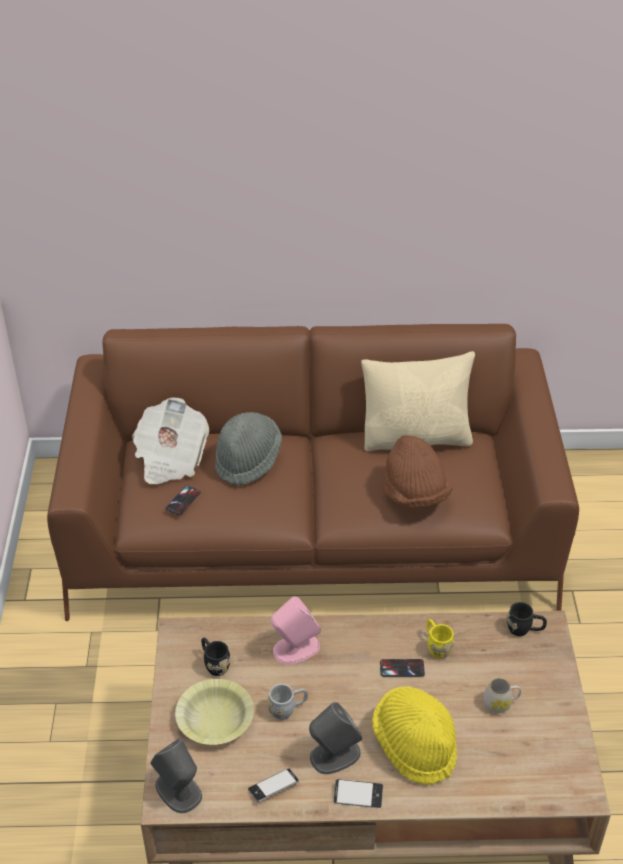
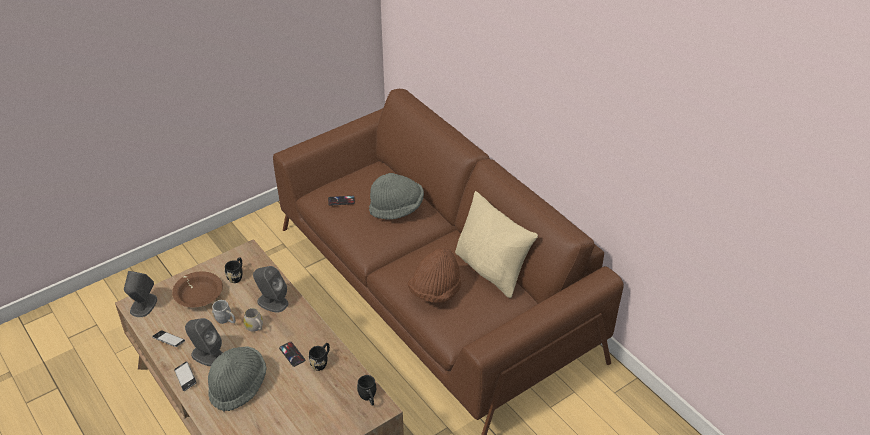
camera: 55 degrees right, 0 degrees up
newspaper [132,398,209,484] -> none
yellow bowl [175,679,254,745] -> brown bowl [172,271,223,307]
pink speaker [271,596,321,665] -> grey speaker [253,266,288,313]
yellow hat [372,686,457,785] -> grey hat [208,346,266,412]
yellow mug [427,619,455,659] -> black mug [309,343,330,371]
white mug [483,678,521,713] -> white mug moved to [244,308,263,332]

